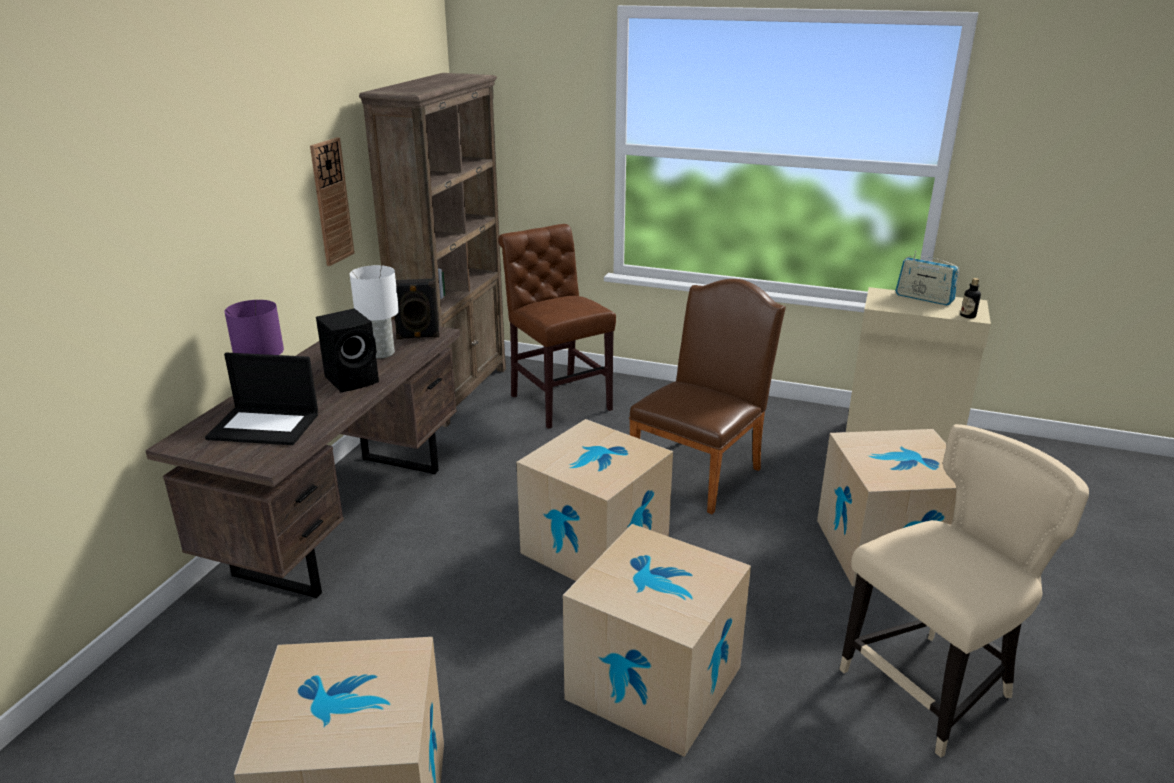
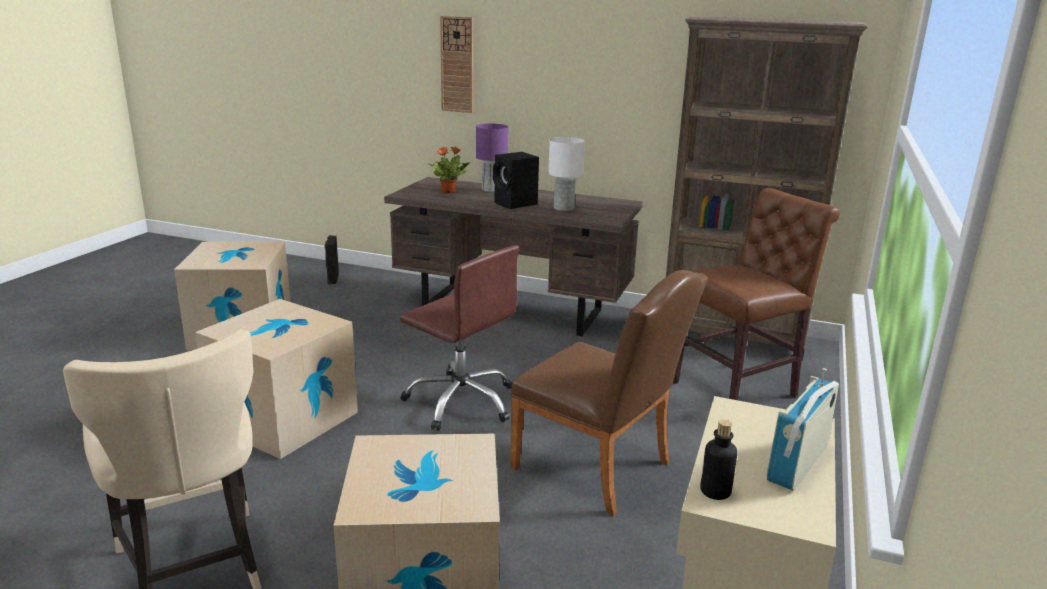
camera: 90 degrees right, 5 degrees down
laptop [205,353,318,445] -> potted plant [427,146,470,194]
wall clock [310,137,354,266] -> wall clock moved to [440,16,473,113]
black speaker [395,278,440,339] -> black speaker moved to [325,235,339,285]
cardboard box [517,419,673,581] -> brown office chair [400,245,519,431]

